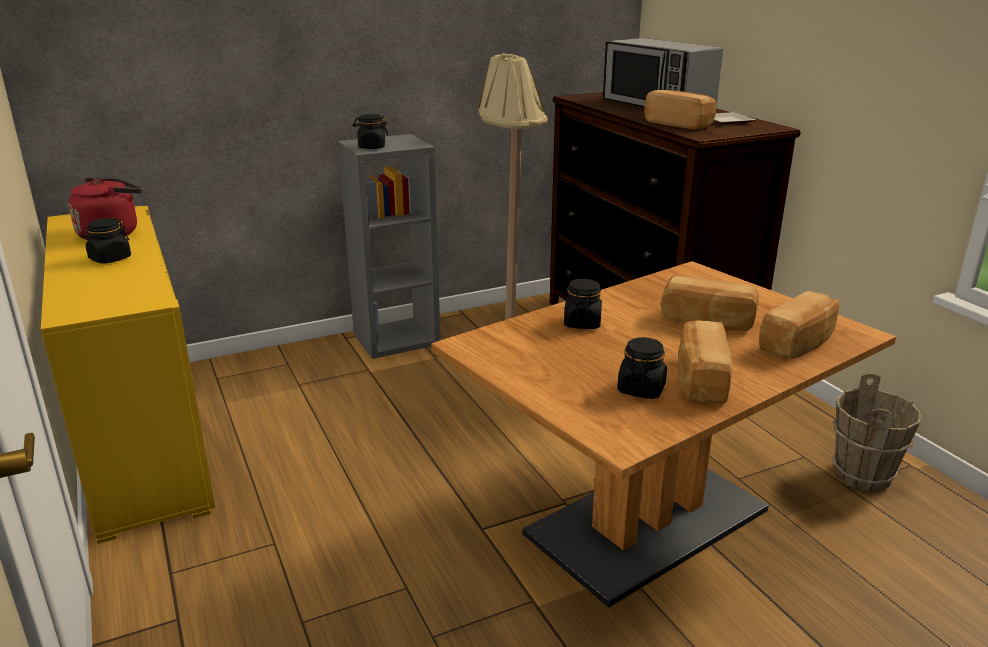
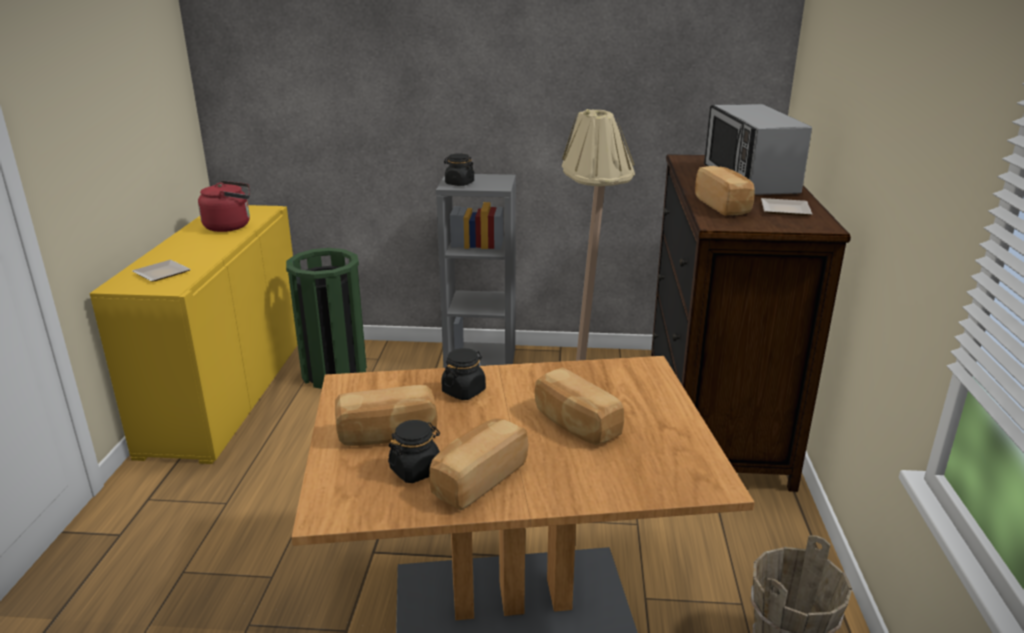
camera: 30 degrees right, 0 degrees up
black jar [81,218,131,264] -> none
bread [759,291,839,359] -> bread moved to [335,385,438,446]
none -> plate [132,260,191,282]
none -> green trash can [286,248,367,389]

